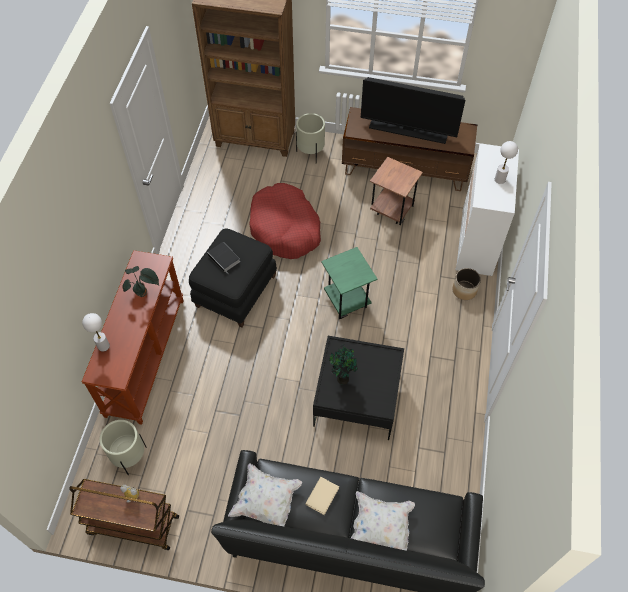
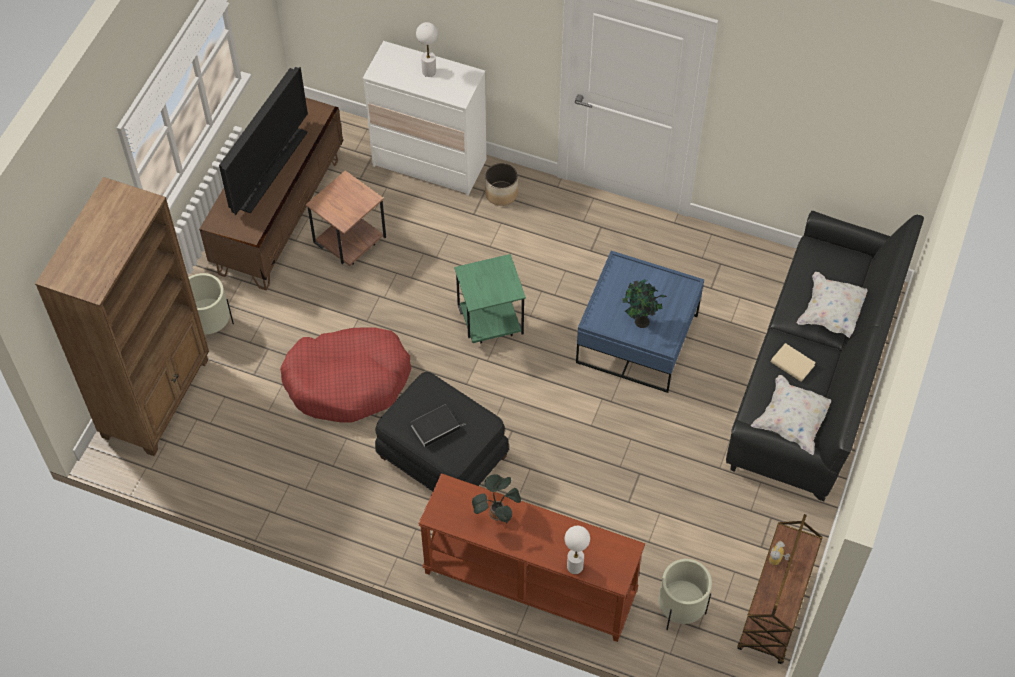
camera: 80 degrees left, 0 degrees up
black coffee table [313,336,404,440] -> blue coffee table [576,251,704,393]

